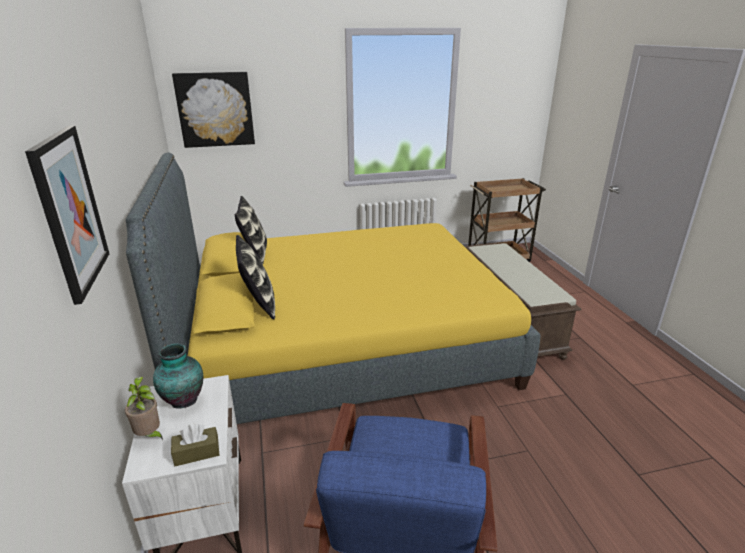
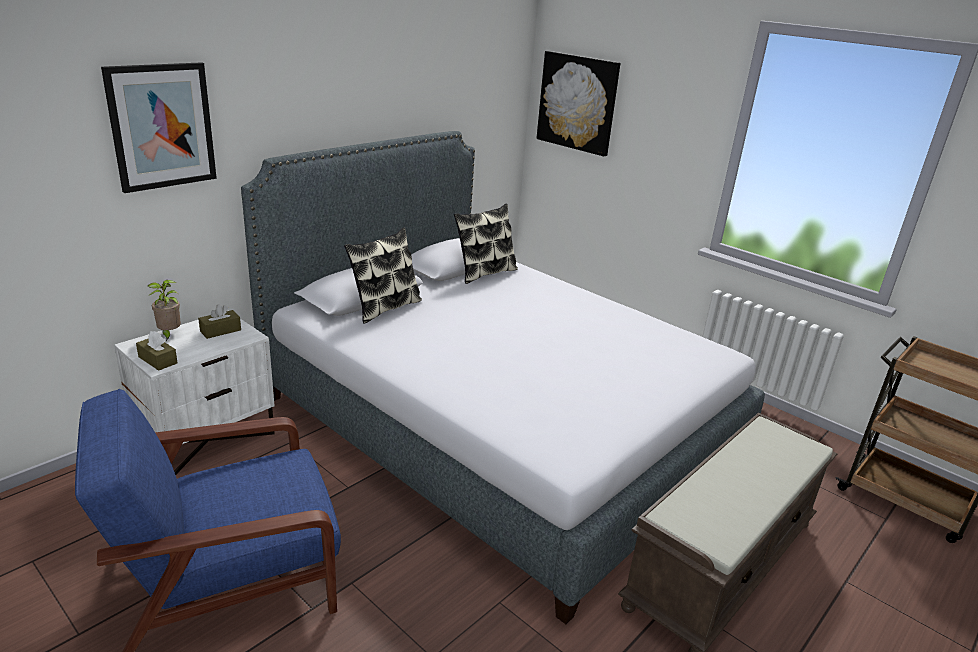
camera: 55 degrees right, 0 degrees up
yellow bed [126,153,540,424] -> grey bed [241,131,765,624]
vase [153,343,203,409] -> brown tissue box [198,304,241,339]

